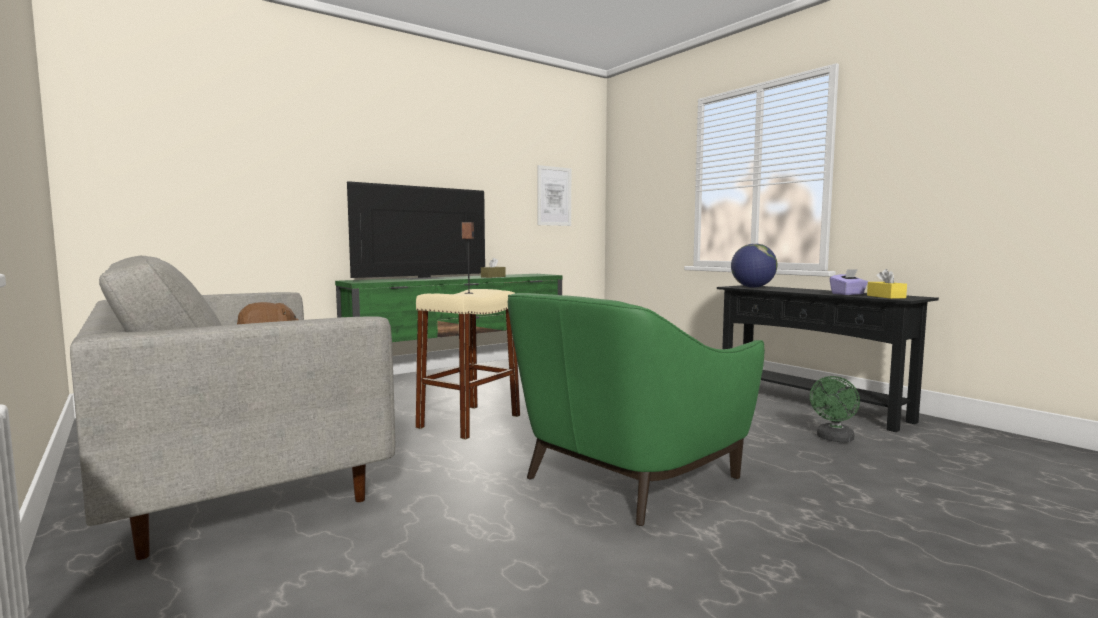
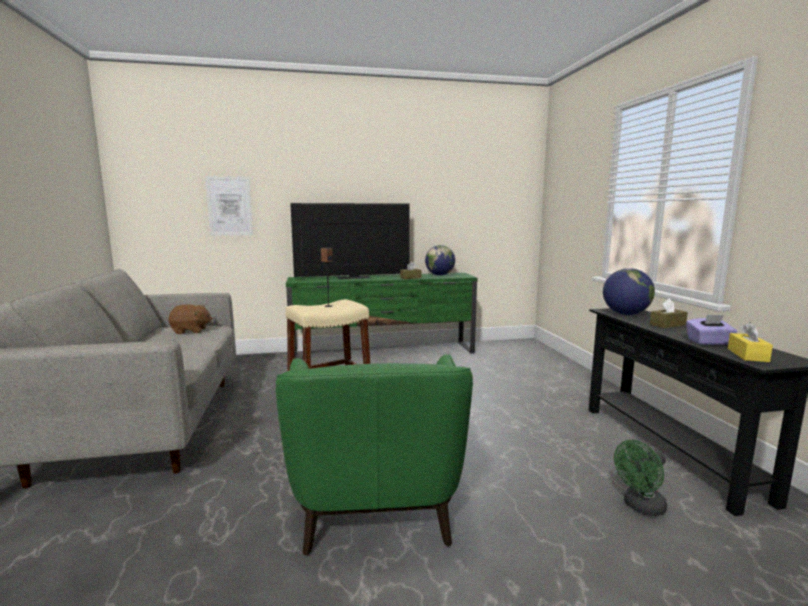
camera: 25 degrees right, 5 degrees up
green armchair [508,293,765,526] -> green armchair turned 75 degrees counterclockwise [276,354,473,556]
picture [537,165,571,226] -> picture moved to [205,176,253,236]
none -> globe [425,245,455,275]
none -> brown tissue box [650,298,688,328]

